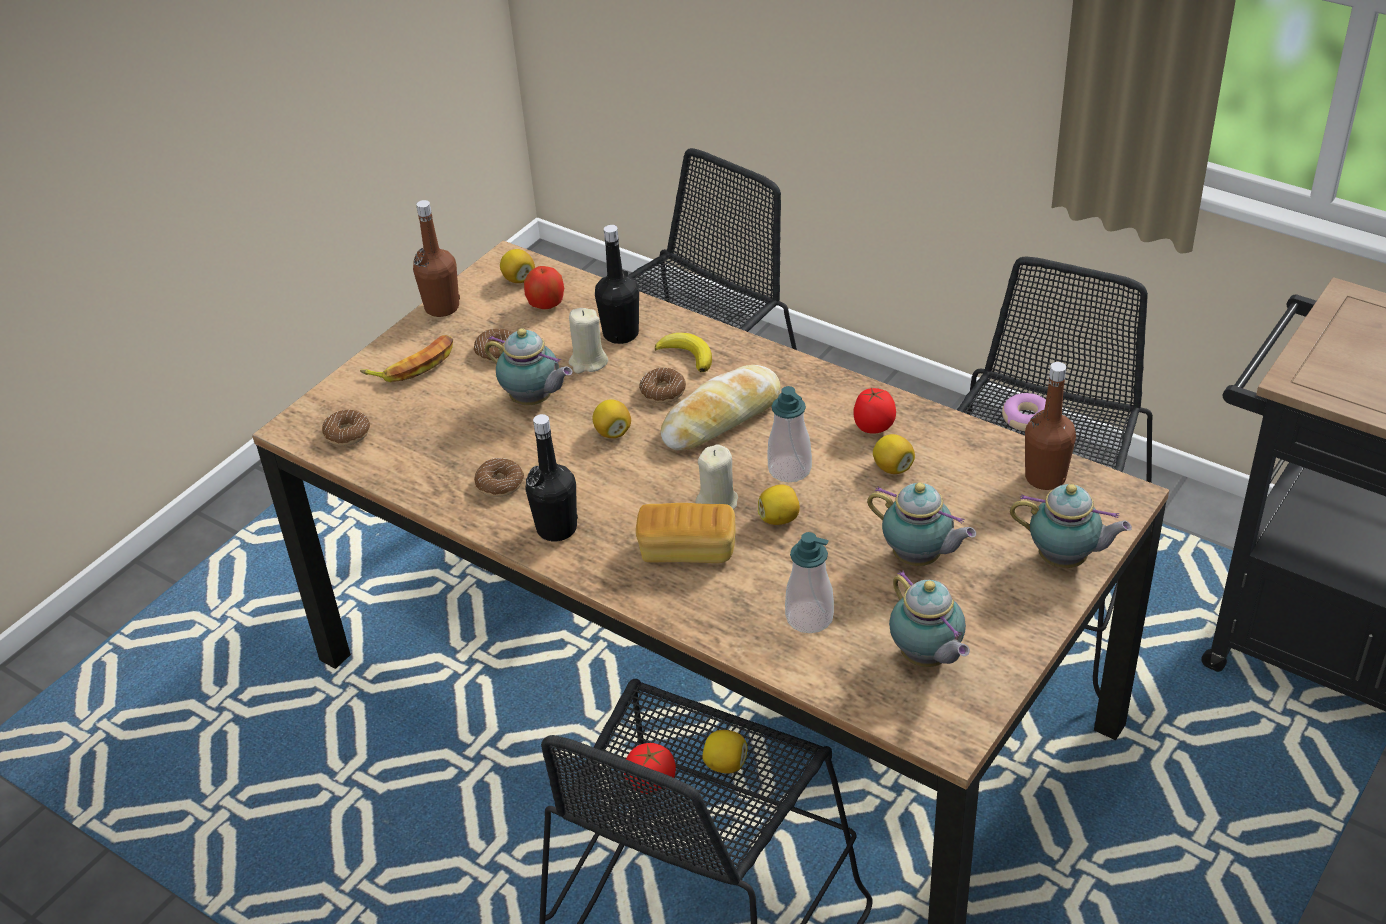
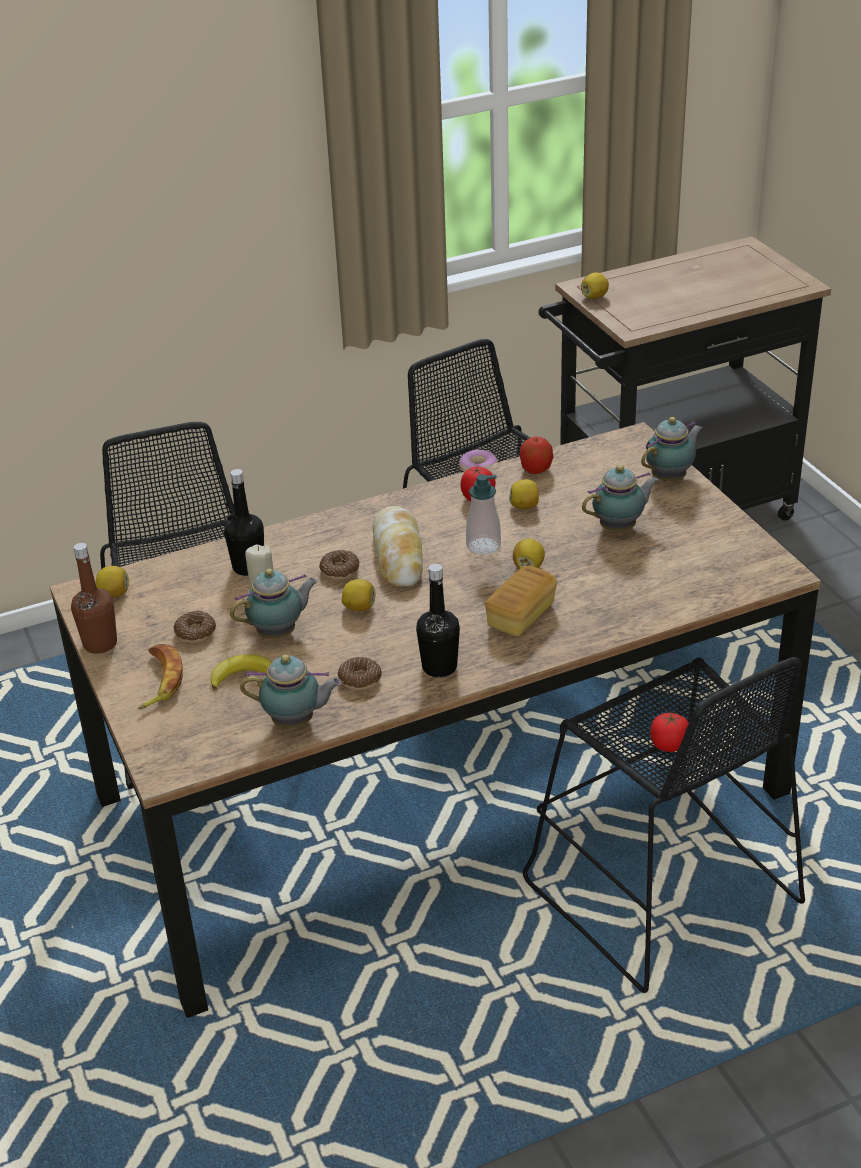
camera: 60 degrees left, 5 degrees down
donut [322,410,370,446] -> none
apple [524,266,564,309] -> apple moved to [519,436,553,474]
banana [655,333,712,372] -> banana moved to [210,654,272,690]
beige candle [695,444,738,510] -> none
lemon [702,730,747,774] -> lemon moved to [581,272,609,299]
soap dispenser [785,532,834,633] -> none
teapot [889,570,970,667] -> teapot moved to [240,654,342,728]
brown bottle [1025,362,1076,490] -> none

